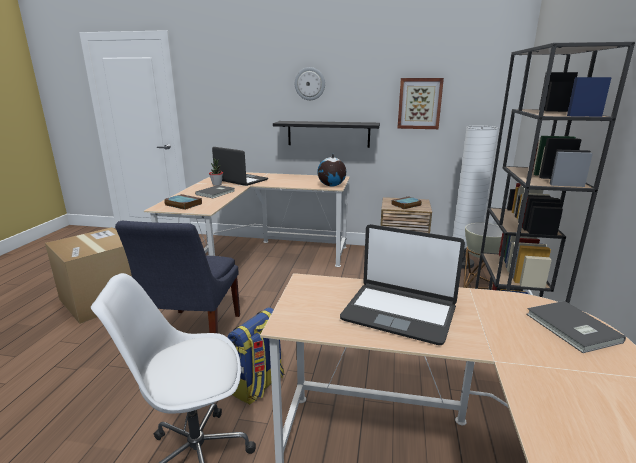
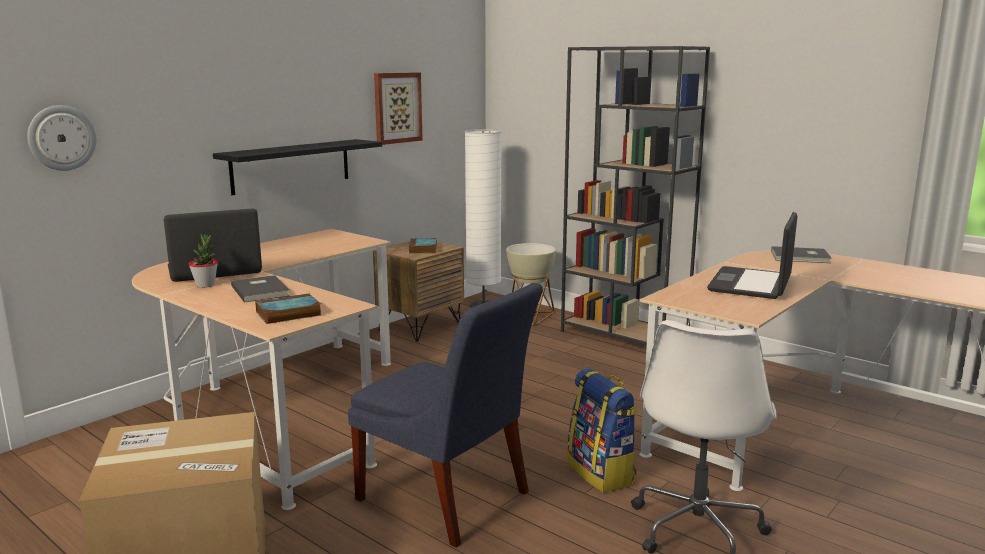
camera: 60 degrees left, 5 degrees down
wall clock [295,67,325,100] -> wall clock moved to [27,105,96,171]
globe [317,154,346,187] -> none
laptop [340,224,465,345] -> laptop turned 150 degrees clockwise [707,212,797,299]

